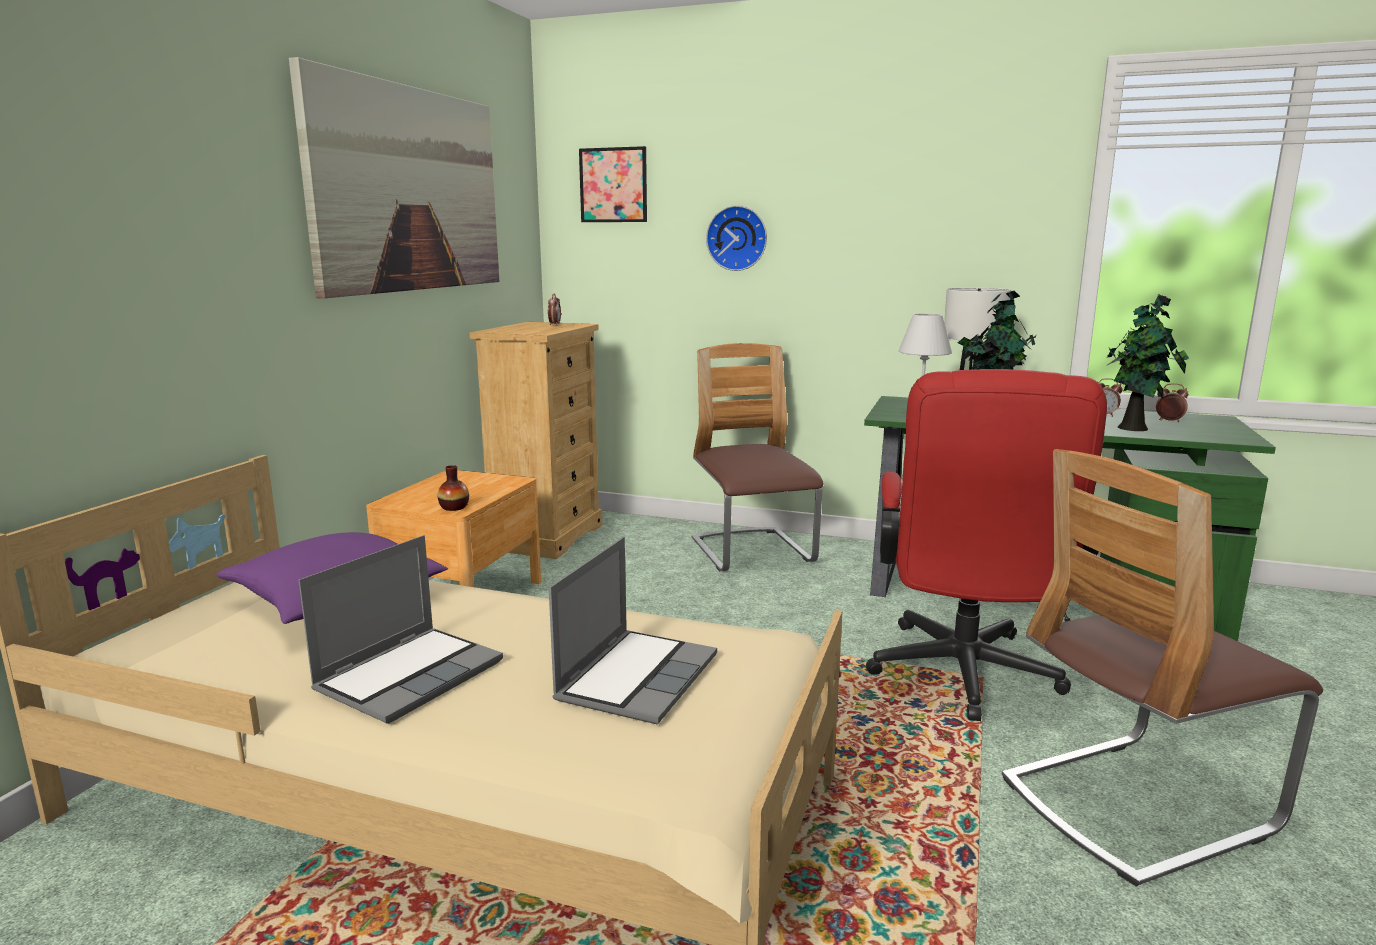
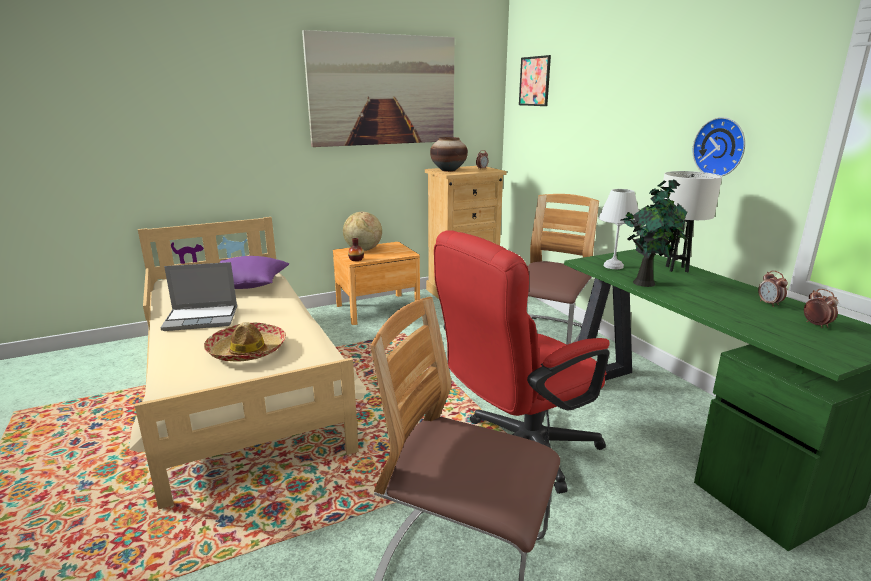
camera: 45 degrees right, 5 degrees up
laptop [549,537,717,724] -> hat [204,322,286,362]
wall clock [706,205,767,271] -> wall clock moved to [693,117,745,176]
potted plant [1106,294,1189,431] -> none
none -> globe [343,212,382,251]
none -> vase [430,137,468,172]

